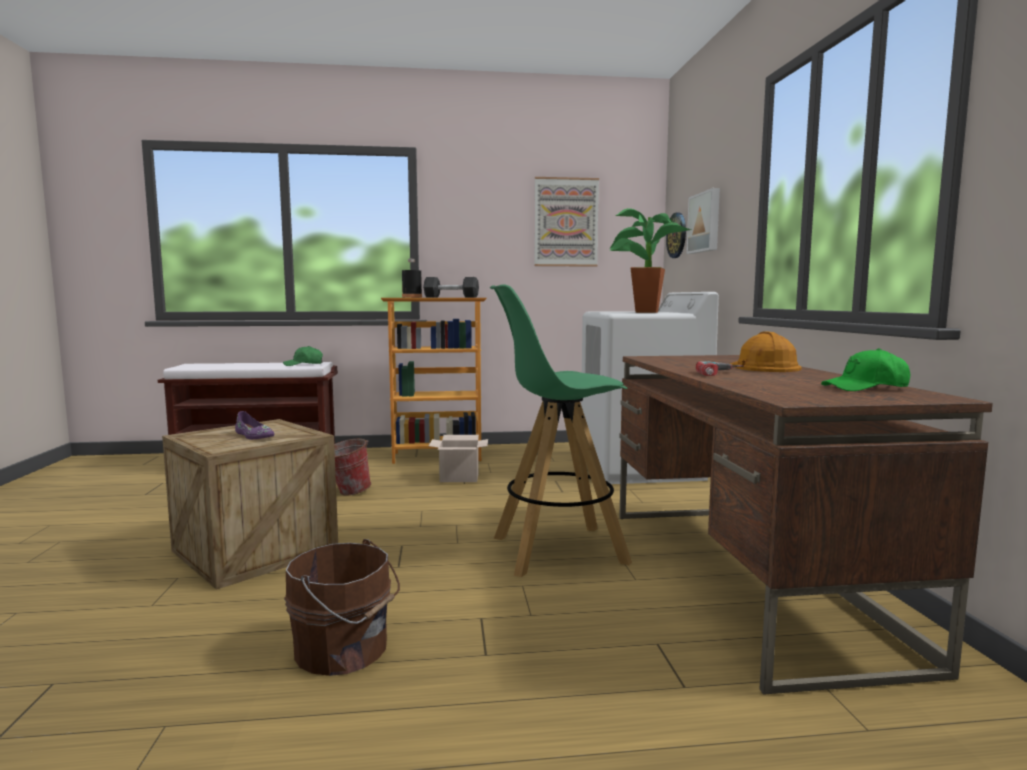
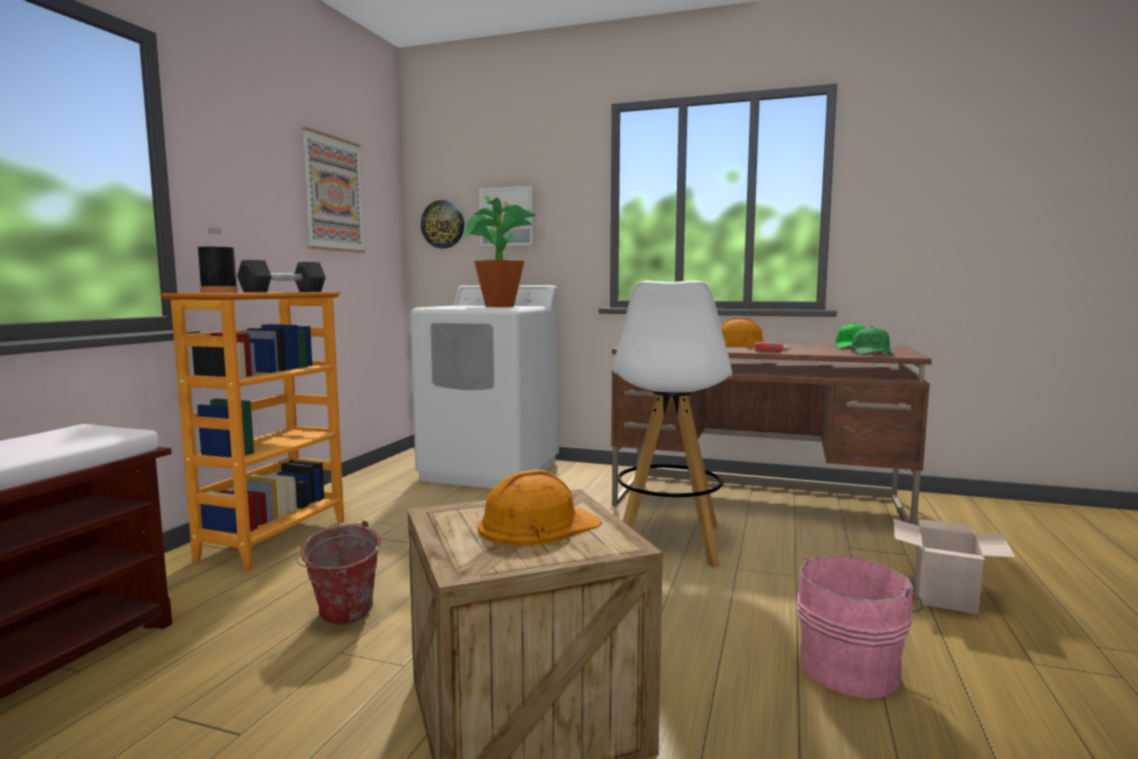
camera: 65 degrees left, 0 degrees up
purple shoe [235,411,274,439] -> orange hard hat [478,469,602,546]
green cap [283,346,323,366] -> green cap moved to [852,326,893,355]
brown bucket [284,539,400,676] -> pink bucket [797,555,923,699]
cardboard box [429,435,488,482] -> cardboard box moved to [893,519,1015,614]
green stool [490,284,632,577] -> white stool [613,280,732,568]

